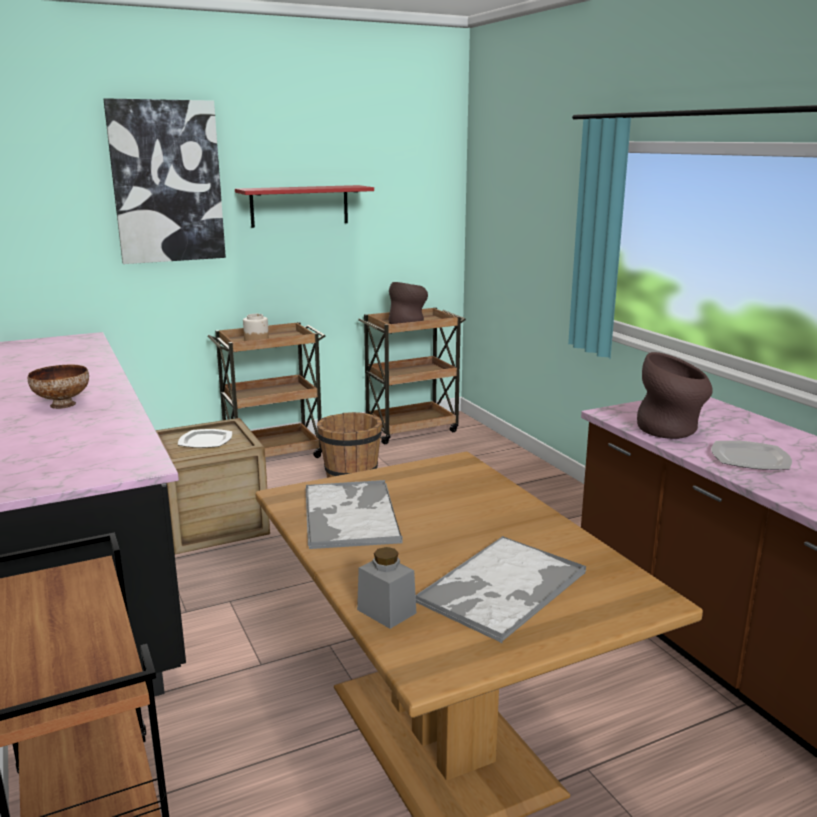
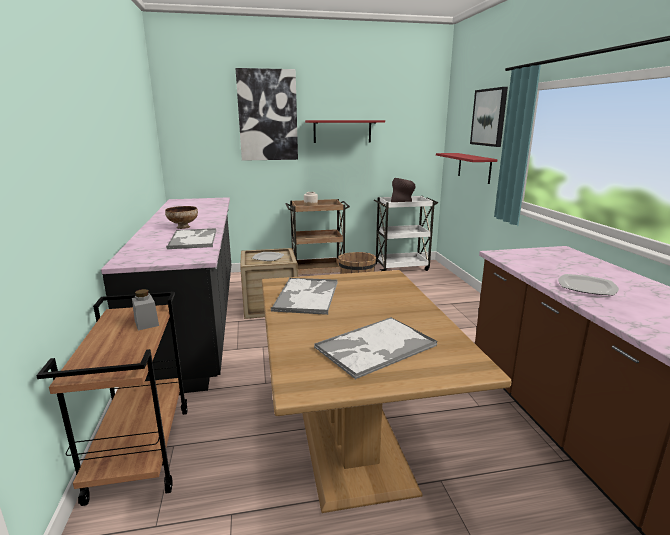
camera: 15 degrees right, 0 degrees up
grey jar [357,547,416,629] -> grey jar moved to [132,289,159,330]
brown cart [358,307,466,444] -> white cart [374,196,438,271]
brown vase [637,352,713,439] -> none
none -> tray [166,228,217,249]
none -> red shelf [436,153,498,184]
none -> picture [470,87,508,147]

